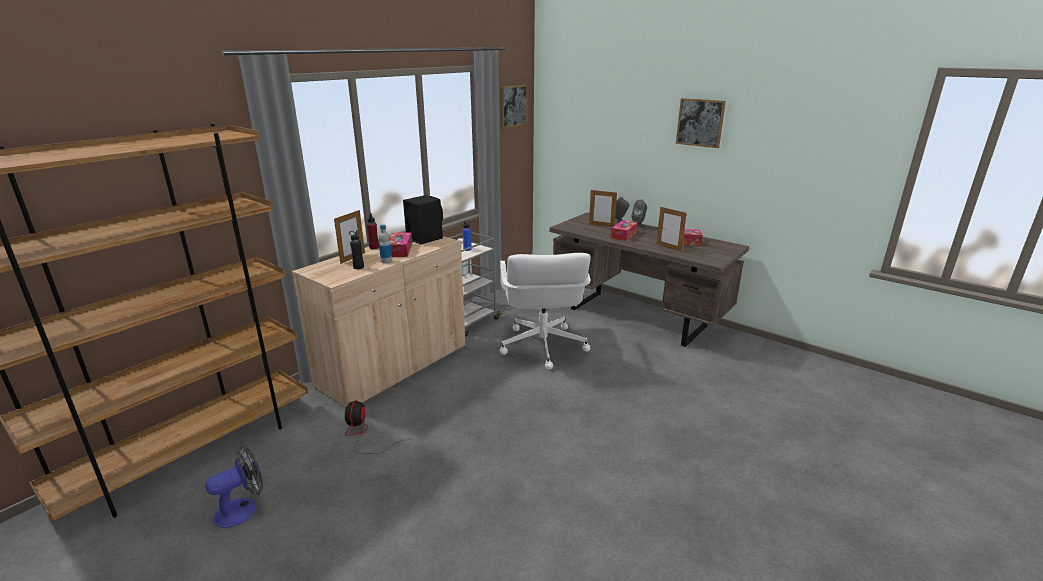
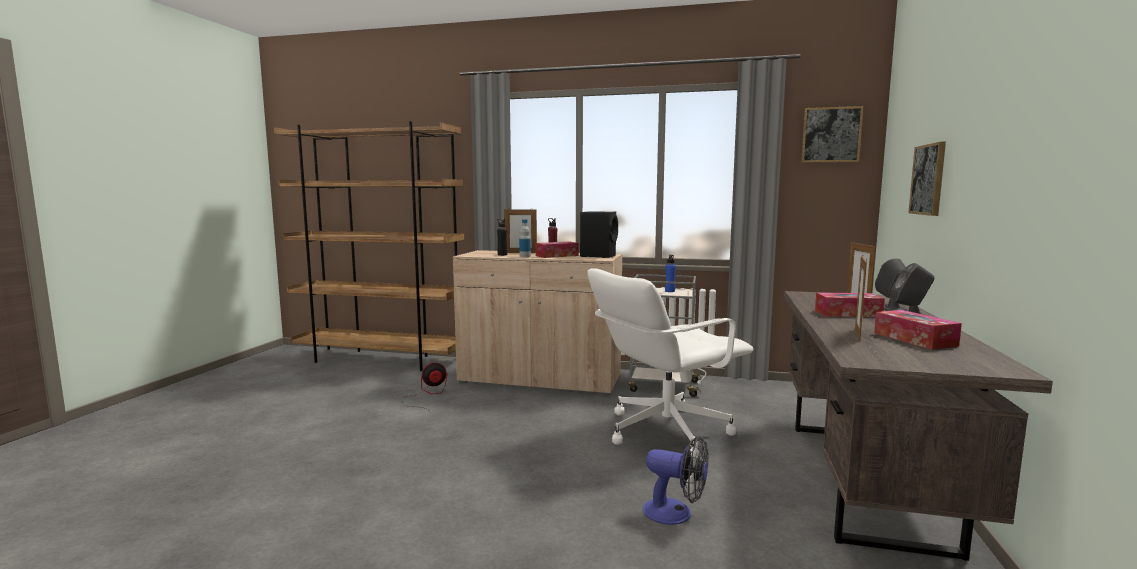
camera: 65 degrees right, 15 degrees down
fan [205,446,263,528] -> fan moved to [643,436,708,525]
picture [676,98,726,148] -> picture moved to [908,141,946,216]

